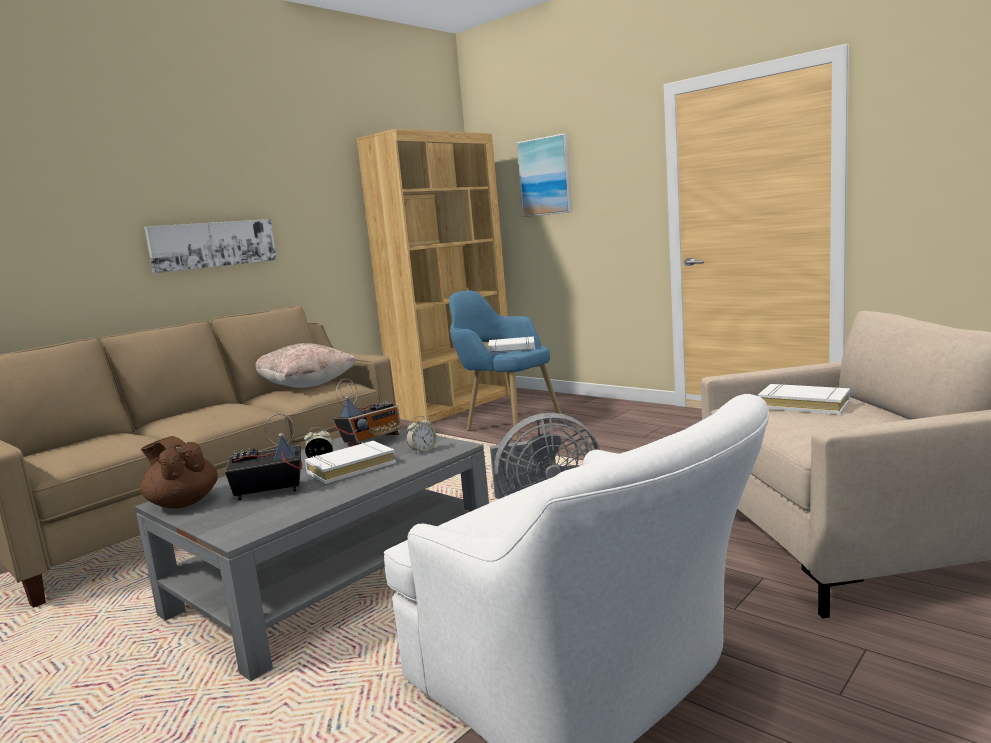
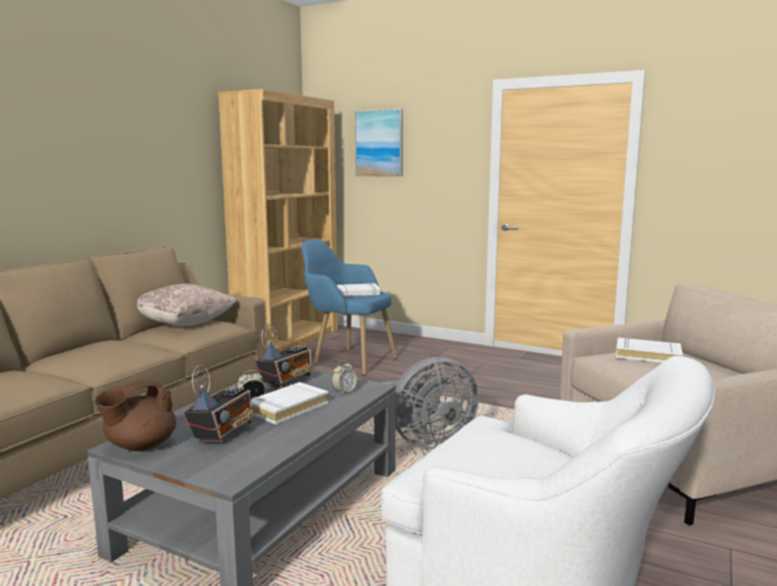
camera: 15 degrees left, 0 degrees up
brown teapot [141,436,218,509] -> brown teapot turned 75 degrees counterclockwise [95,380,176,451]
picture [144,219,277,273] -> none
radio [225,414,303,500] -> radio turned 135 degrees clockwise [184,365,255,443]

